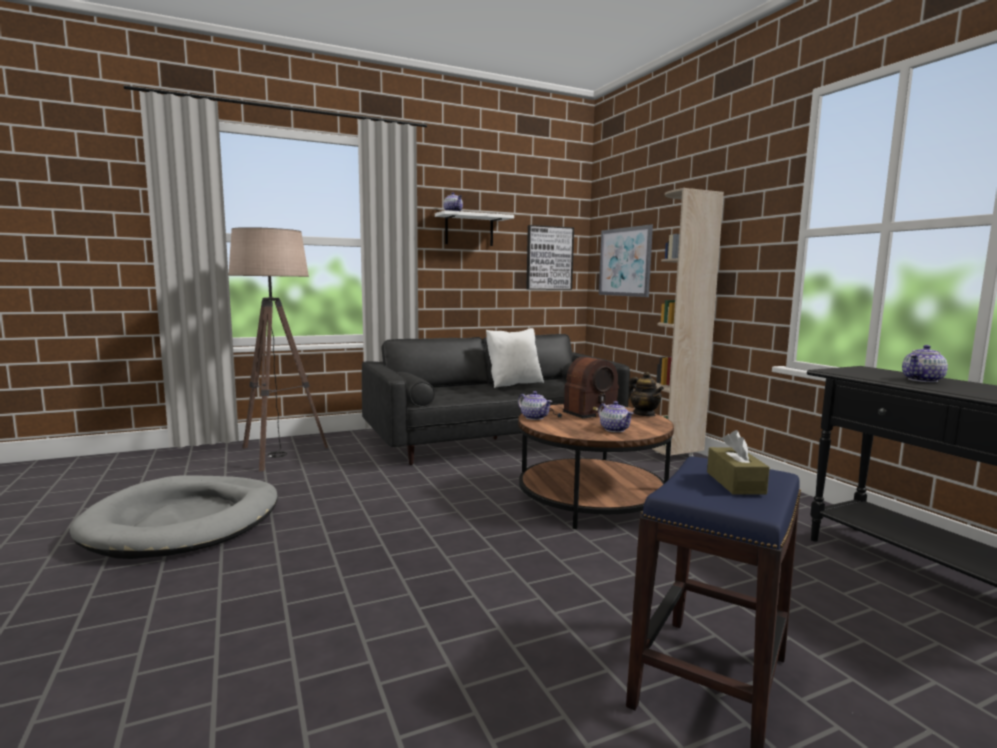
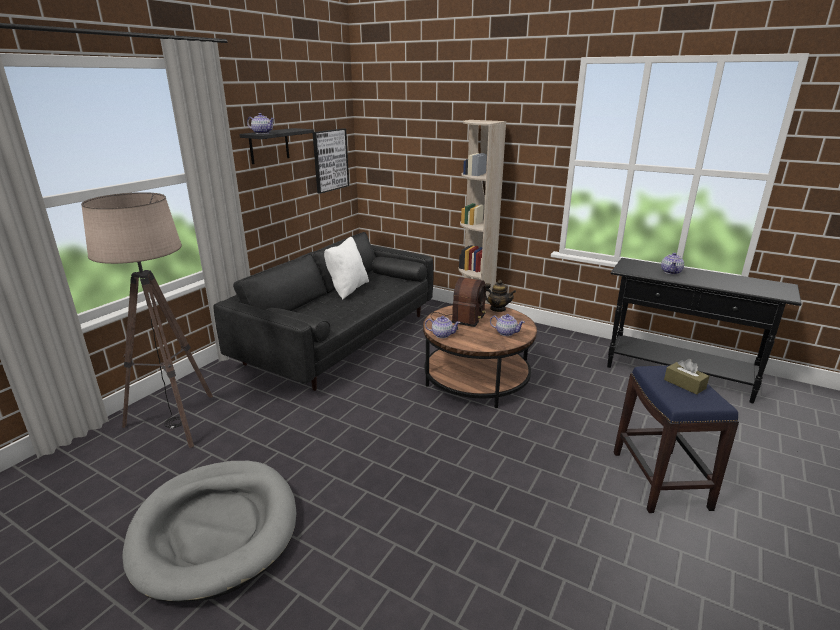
camera: 35 degrees left, 15 degrees up
white shelf [435,210,514,246] -> black shelf [239,128,314,164]
picture [599,224,653,297] -> none

